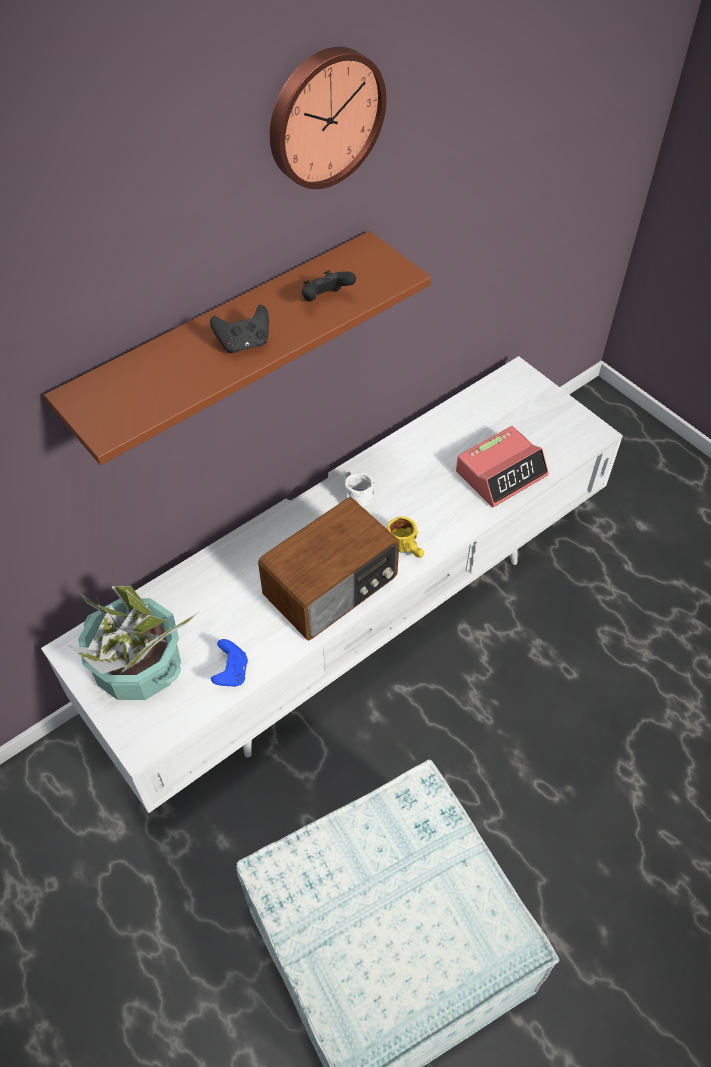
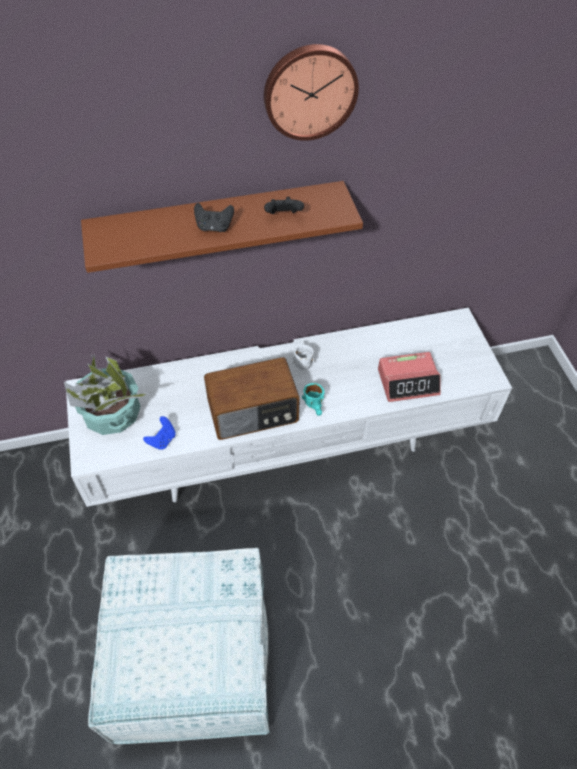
camera: 25 degrees right, 0 degrees up
yellow mug [387,517,424,558] -> turquoise mug [302,383,325,416]

